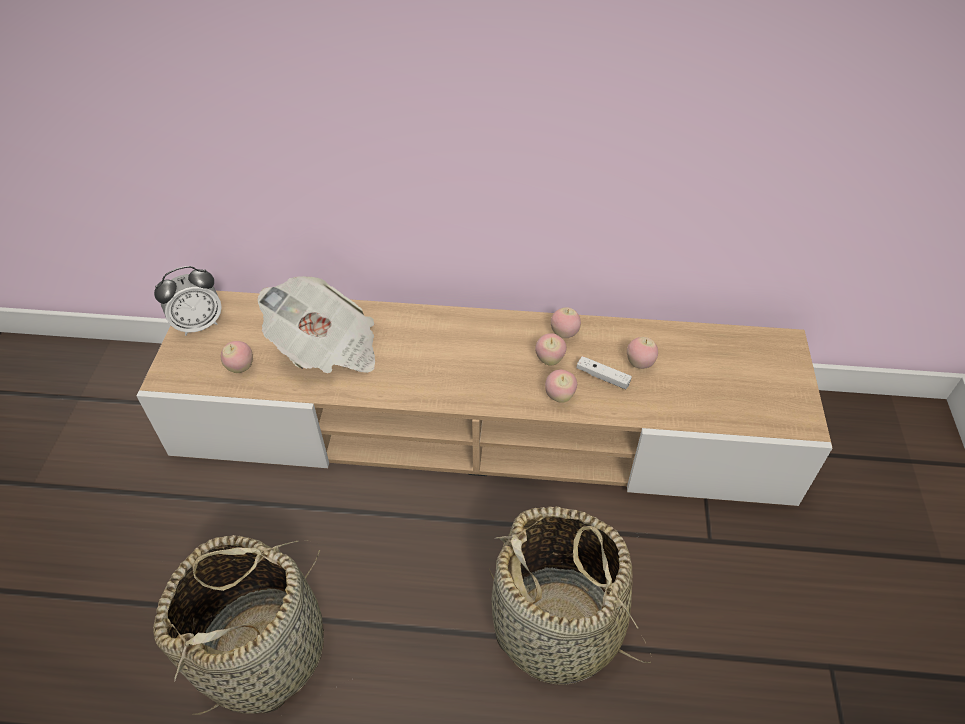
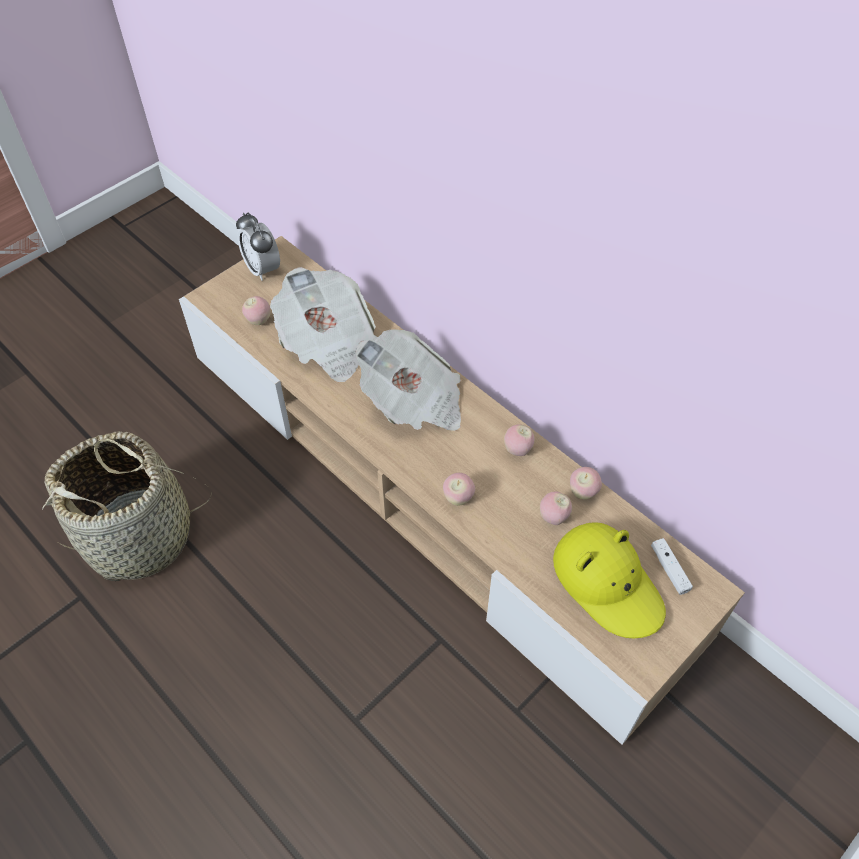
camera: 40 degrees right, 5 degrees up
alarm clock [154,266,222,336] -> alarm clock turned 45 degrees clockwise [236,213,280,281]
basket [489,506,652,685] -> none
apple [535,333,567,366] -> apple moved to [570,467,602,499]
white game controller [577,356,632,389] -> white game controller moved to [651,538,693,595]
none -> newspaper [356,329,461,431]
none -> yellow hat [553,522,666,639]

